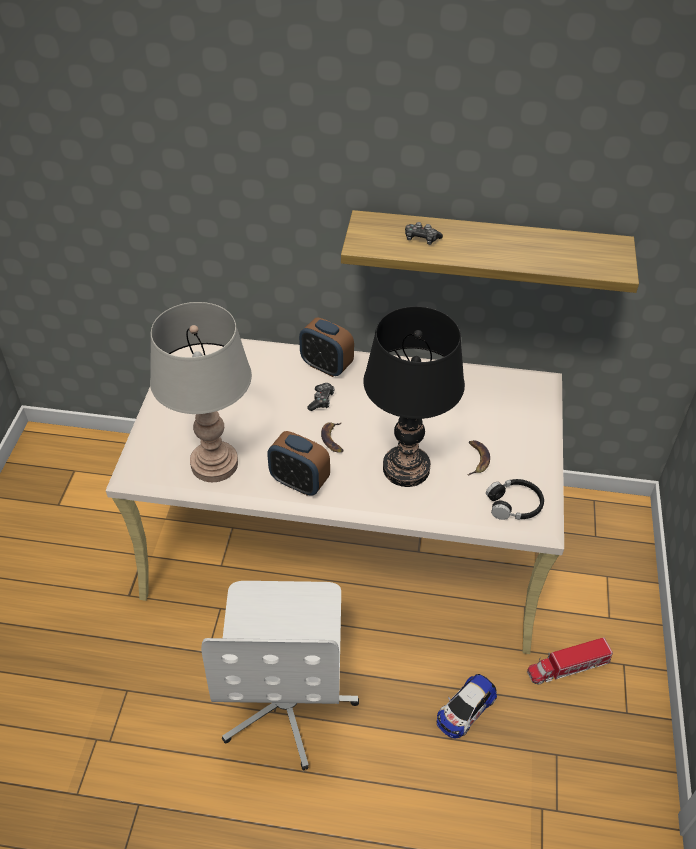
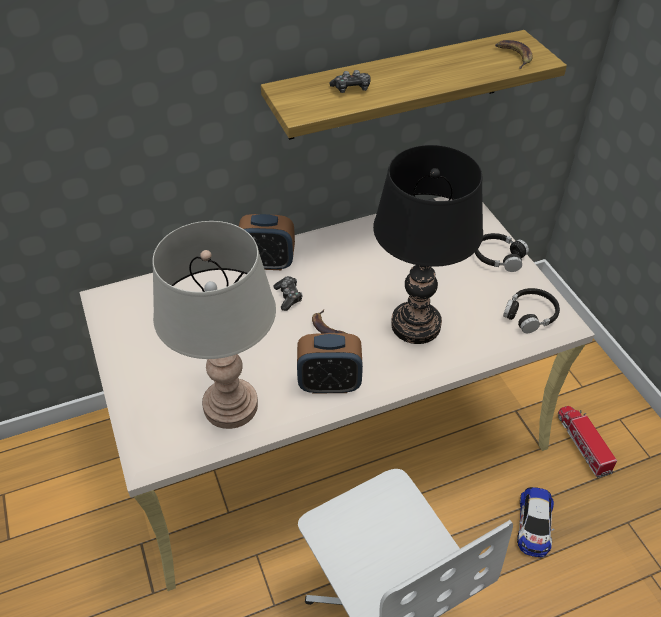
camera: 30 degrees left, 0 degrees up
banana [468,440,490,475] -> banana moved to [495,40,533,69]
toy truck [527,637,613,684] -> toy truck turned 120 degrees clockwise [558,406,617,478]
none -> black headphones [475,233,529,272]

